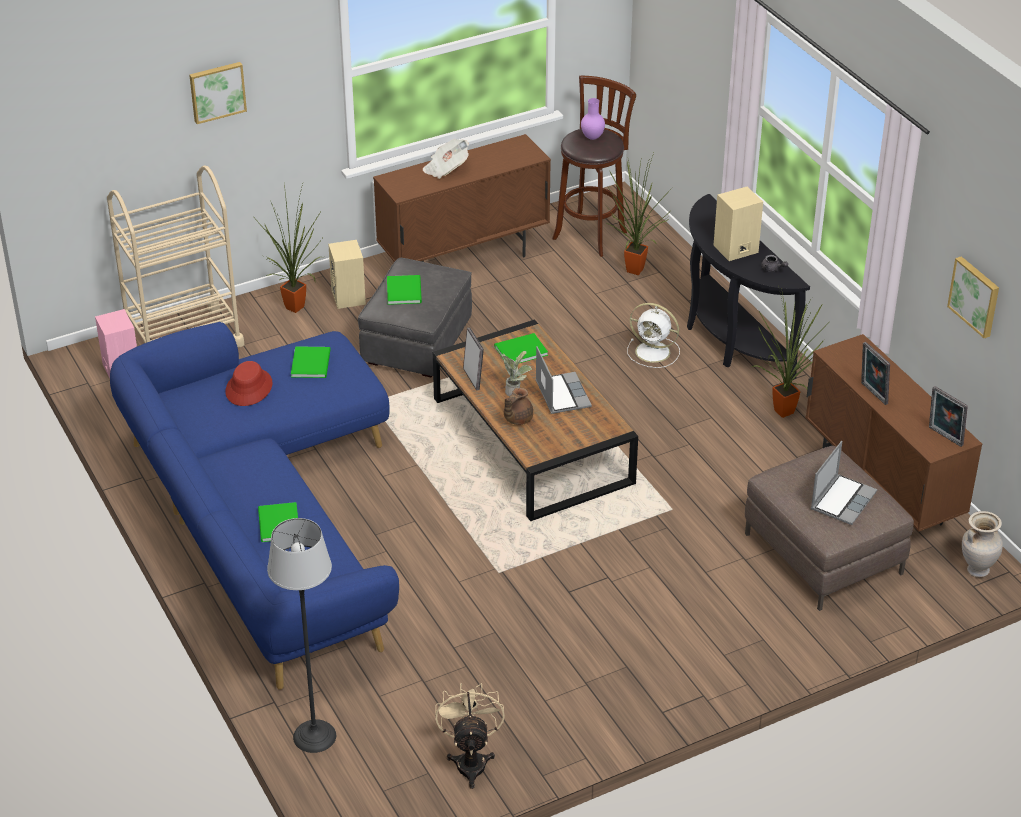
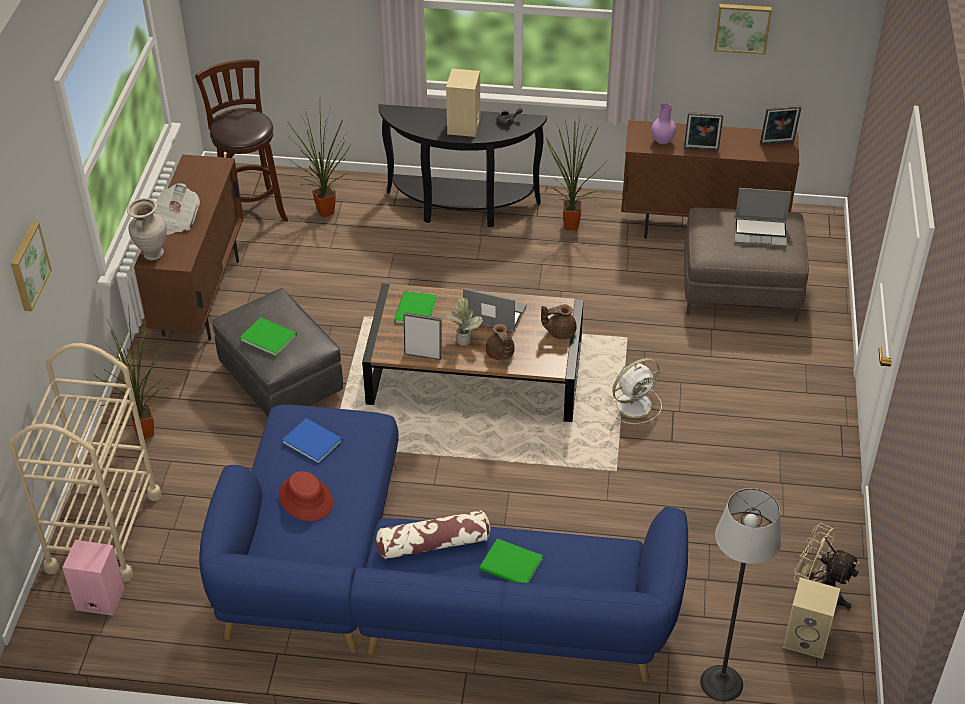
camera: 55 degrees left, 5 degrees up
green book [291,346,331,378] -> blue book [282,418,343,464]
beige speaker [328,240,366,309] -> beige speaker moved to [783,577,840,659]
purple vase [581,98,605,140] -> purple vase moved to [652,103,676,144]
white fan [627,303,680,368] -> white fan moved to [605,358,662,424]
laptop [811,441,877,525] -> laptop turned 120 degrees clockwise [735,188,791,247]
beige vase [962,511,1003,577] -> beige vase moved to [127,198,167,260]
none -> pillow [376,510,491,559]
none -> brown teapot [541,304,577,339]

